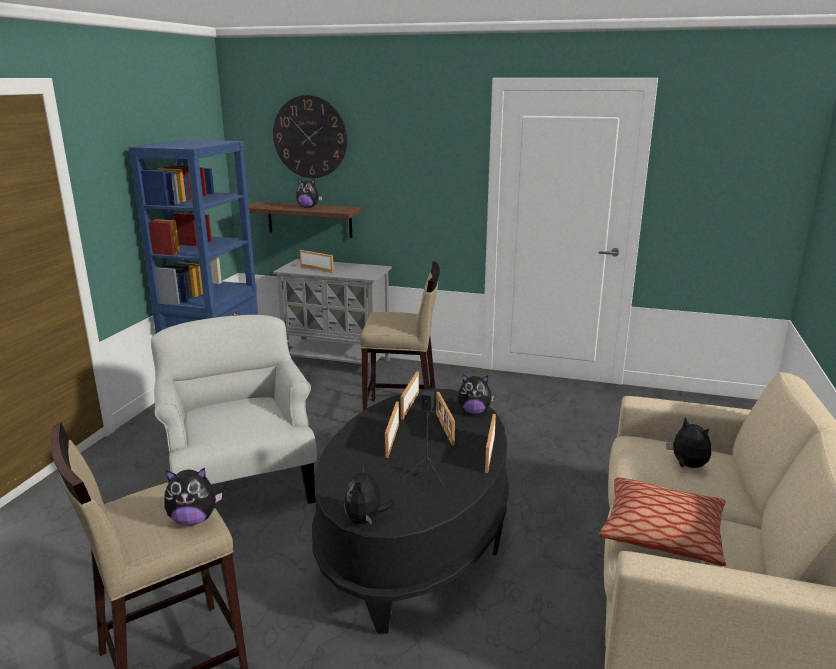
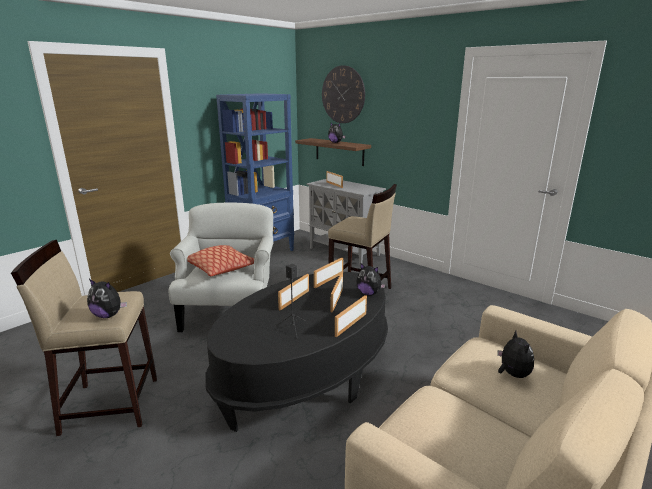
camera: 25 degrees right, 0 degrees up
plush toy [344,464,394,524] -> none
pillow [599,477,726,566] -> pillow moved to [187,245,254,276]

